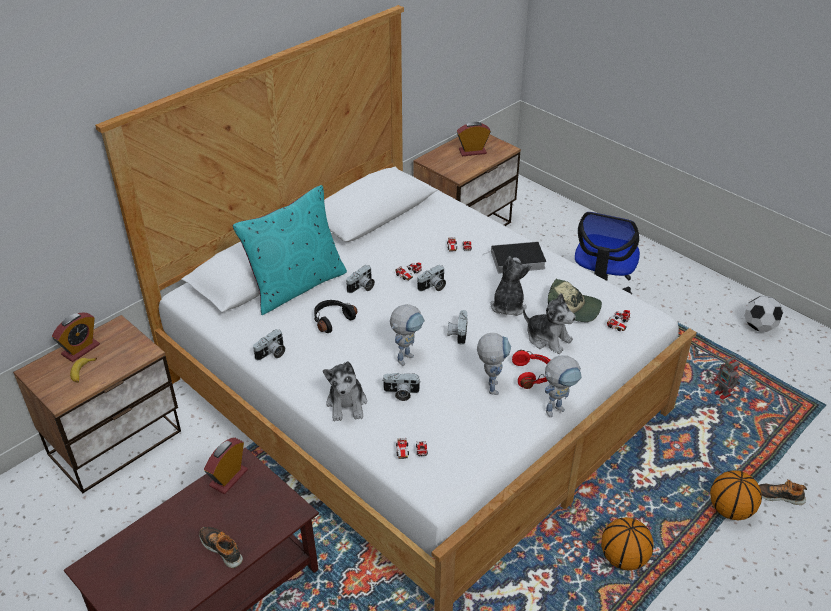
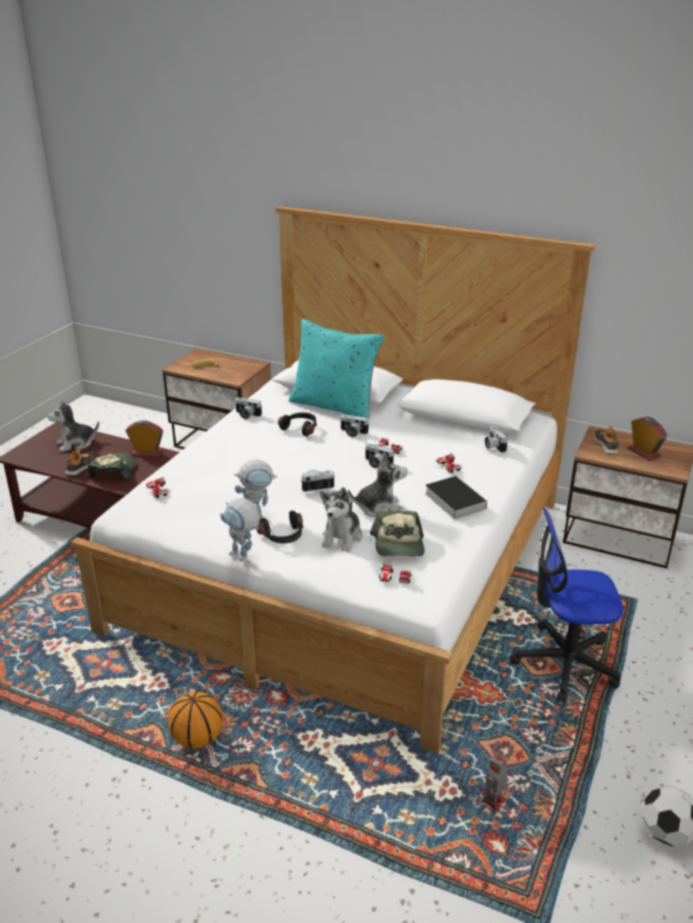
camera: 70 degrees right, 10 degrees down
alarm clock [52,313,100,362] -> none
plush toy [323,361,367,421] -> plush toy moved to [47,401,99,452]
camera [383,373,421,401] -> camera moved to [485,426,508,453]
toy robot [390,304,425,366] -> none
red headphones [512,350,550,389] -> black headphones [256,511,304,544]
basketball [710,470,762,520] -> none
shoe [759,480,807,505] -> shoe moved to [594,426,619,454]
none -> cap [88,453,136,481]

